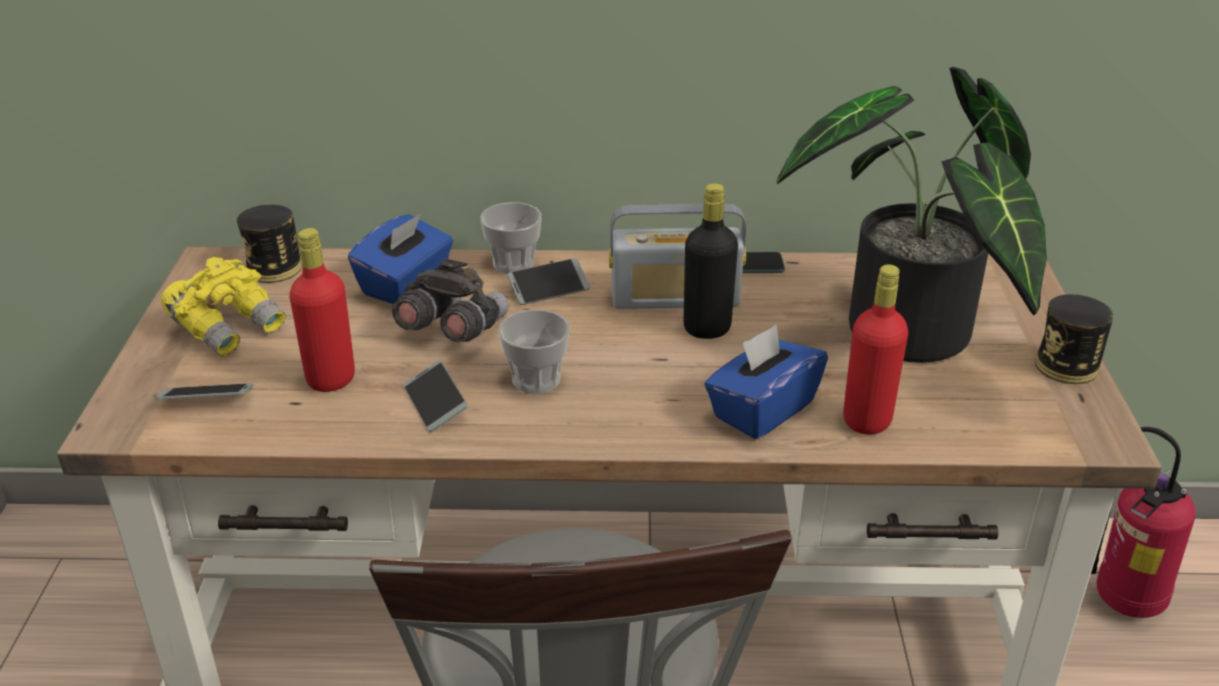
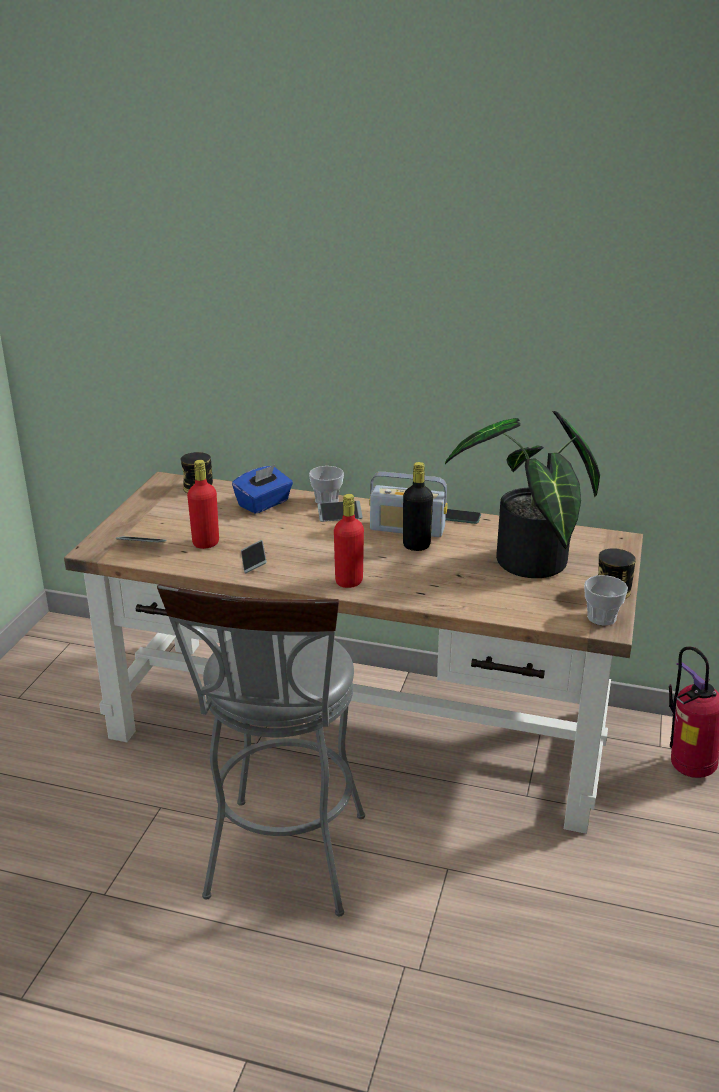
camera: 15 degrees right, 5 degrees down
yellow binoculars [161,257,286,356] -> none
grey binoculars [392,258,508,342] -> none
cup [498,310,570,394] -> cup moved to [584,575,628,626]
blue tissue box [704,324,828,439] -> none
red bottle [843,264,908,435] -> red bottle moved to [334,494,364,588]

